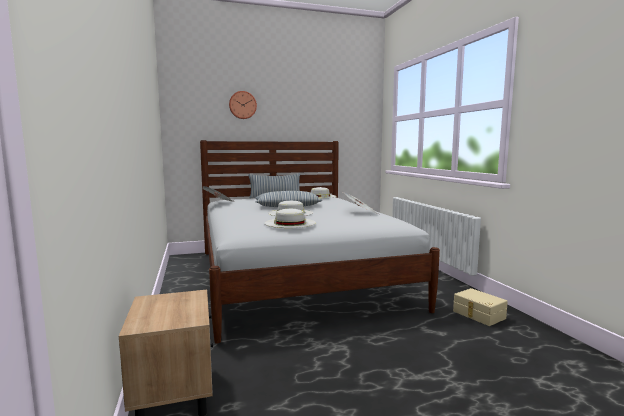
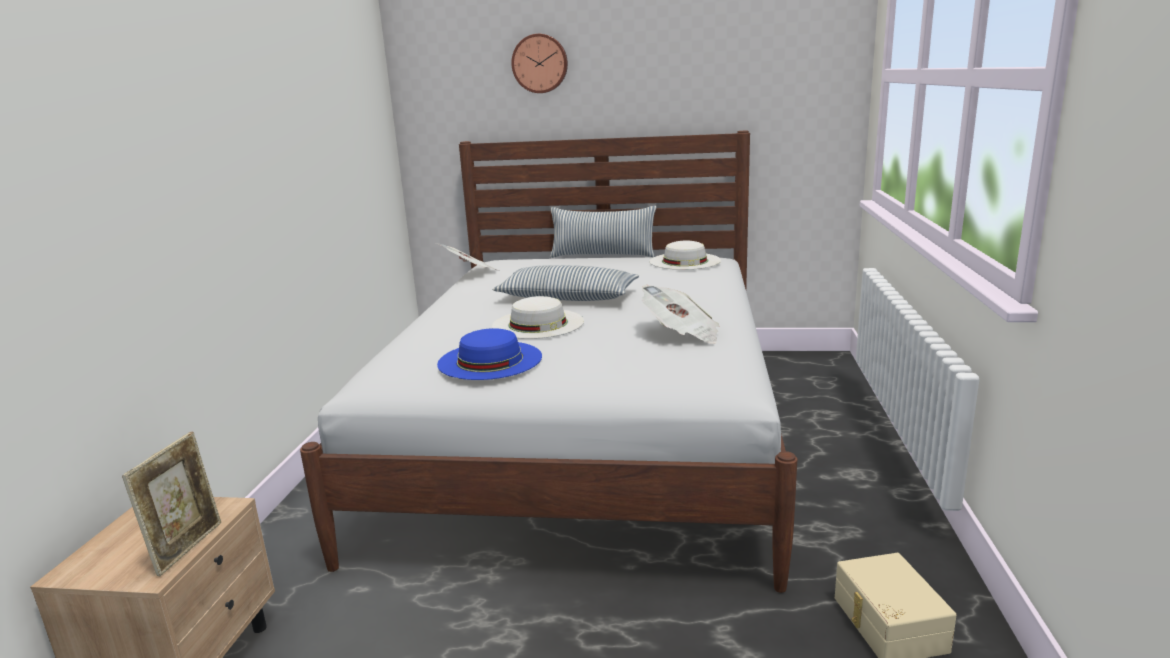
camera: 25 degrees right, 10 degrees up
white hat [264,209,316,228] -> blue hat [437,328,542,380]
none -> picture frame [122,431,221,576]

